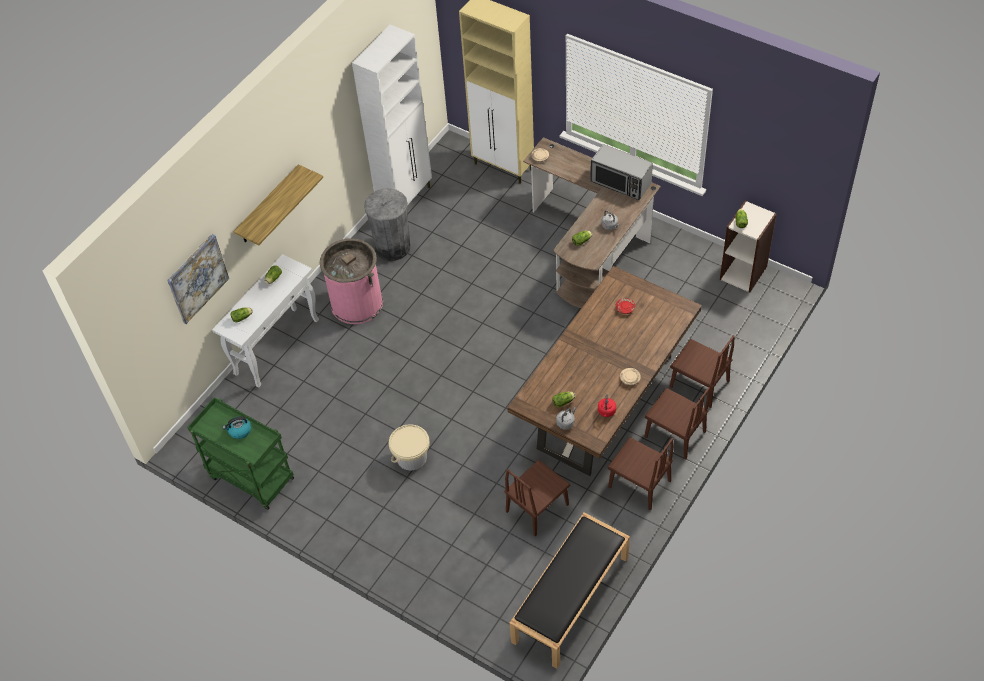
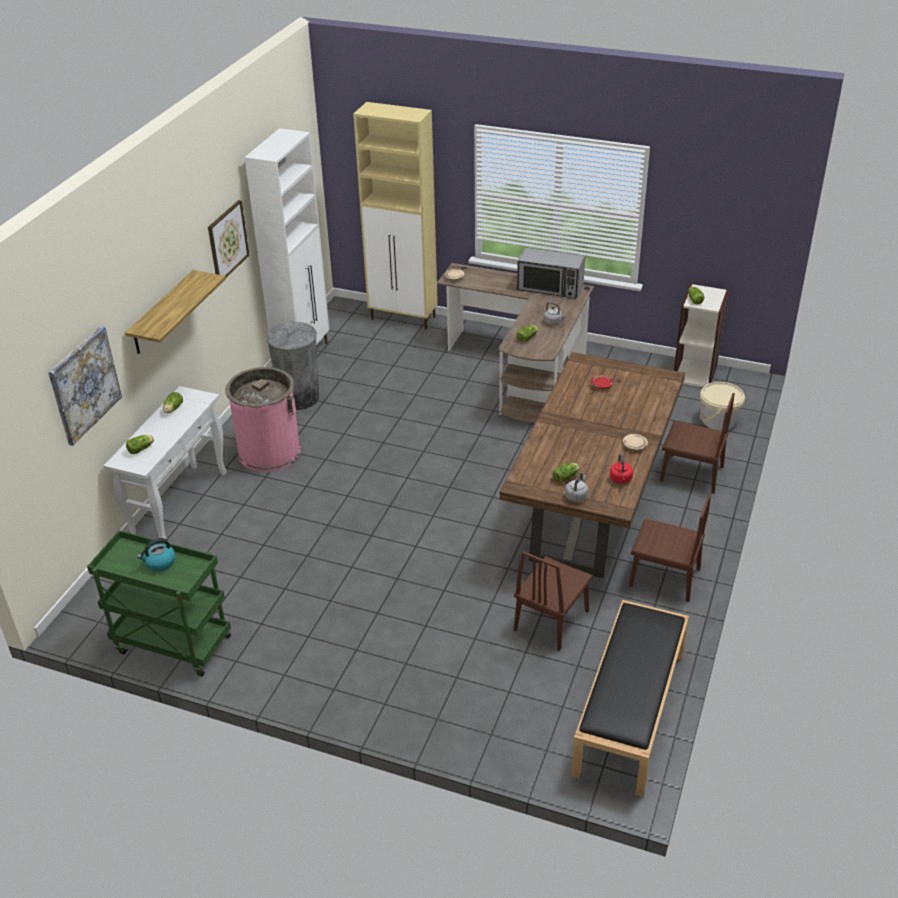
camera: 15 degrees left, 15 degrees down
beige bucket [389,424,430,470] -> beige bucket moved to [700,382,745,431]
brown chair [645,387,710,459] -> none
none -> picture [208,200,249,278]

